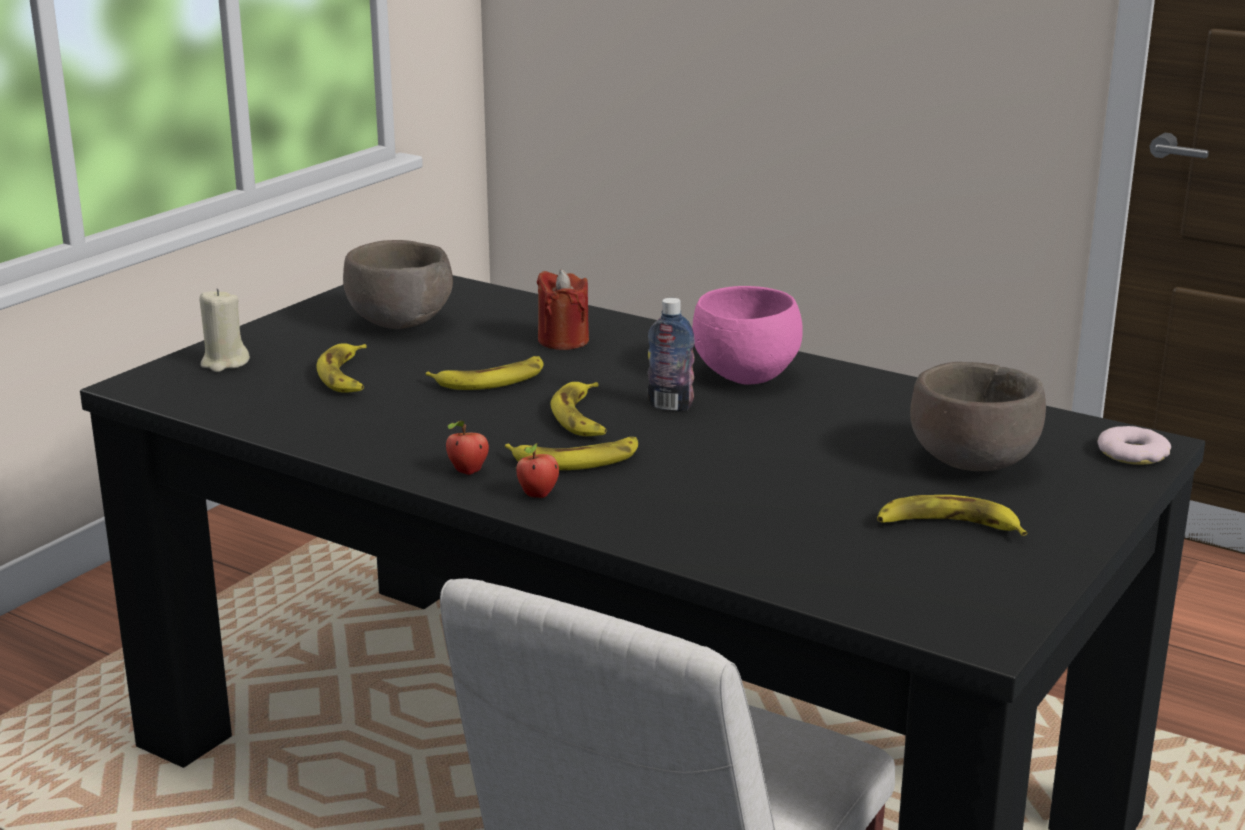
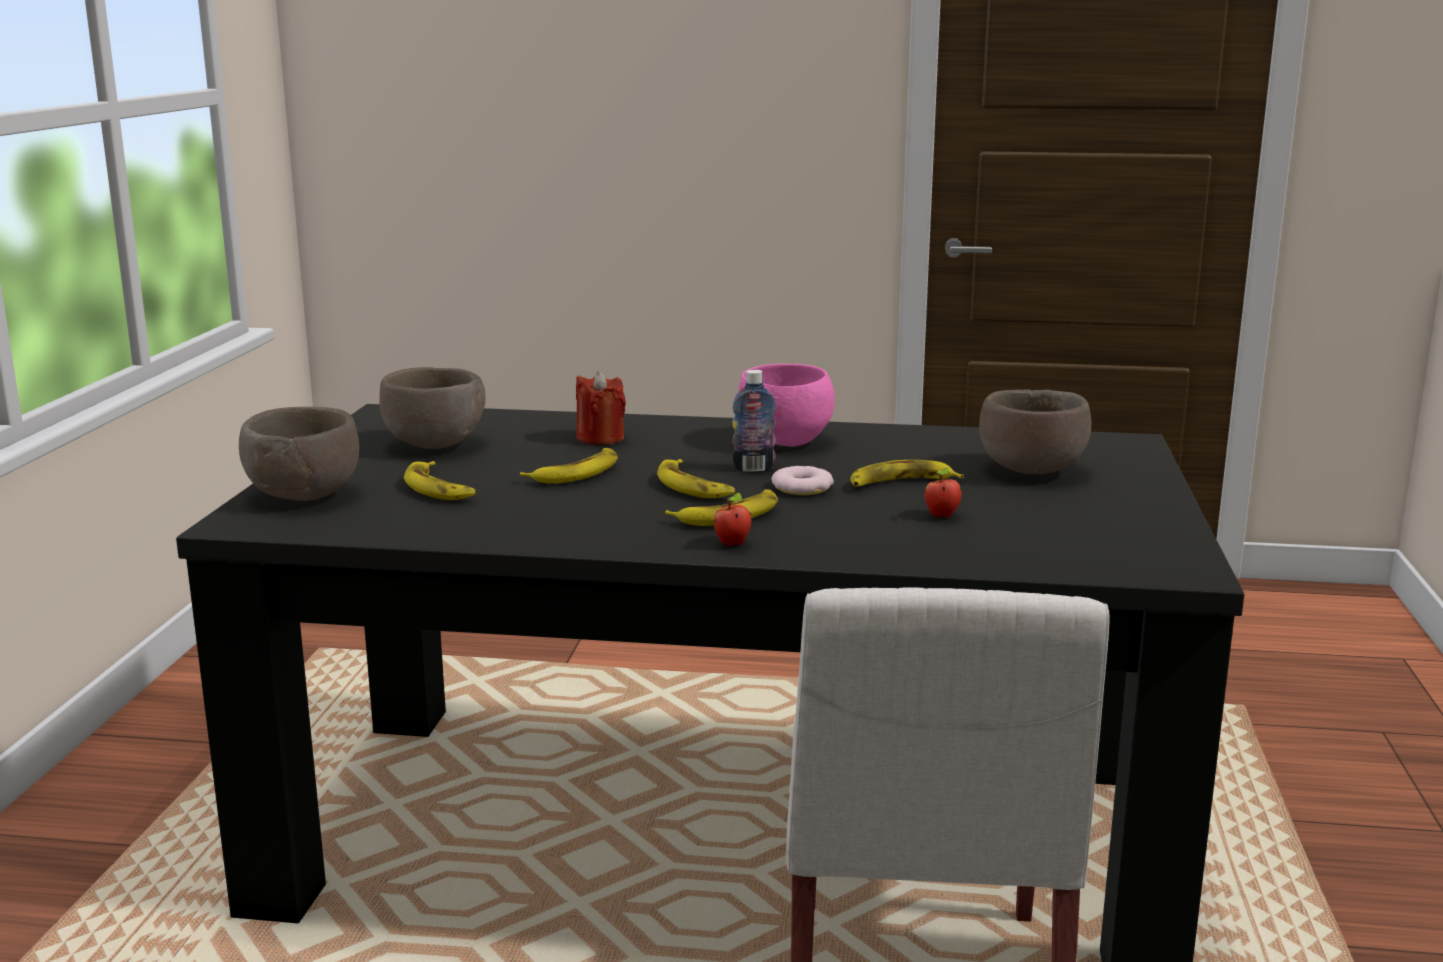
camera: 25 degrees left, 5 degrees down
beige candle [199,288,250,372] -> brown bowl [239,407,359,501]
apple [446,421,489,475] -> apple moved to [924,467,962,518]
banana [877,495,1028,536] -> banana moved to [850,460,964,487]
donut [1097,426,1171,465] -> donut moved to [771,466,834,495]

